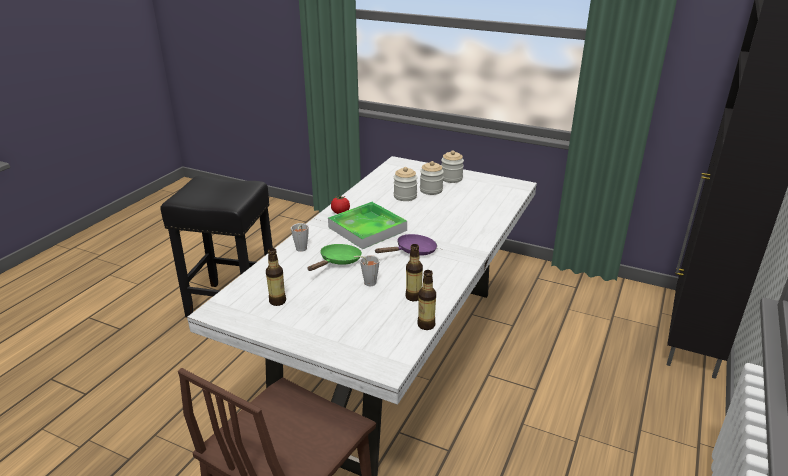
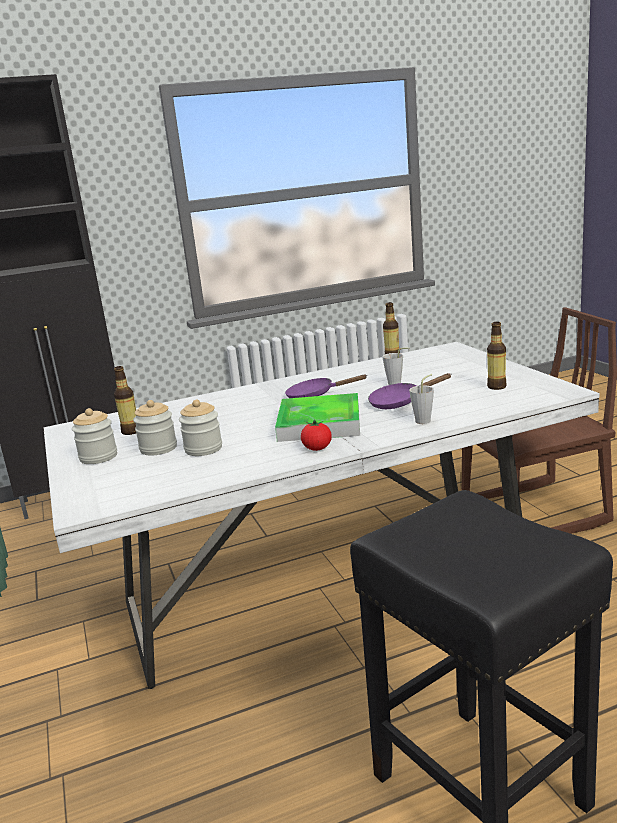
camera: 135 degrees left, 10 degrees down
green frying pan [307,244,362,271] -> purple frying pan [368,373,452,409]
bottle [405,244,423,301] -> bottle moved to [114,366,136,435]

